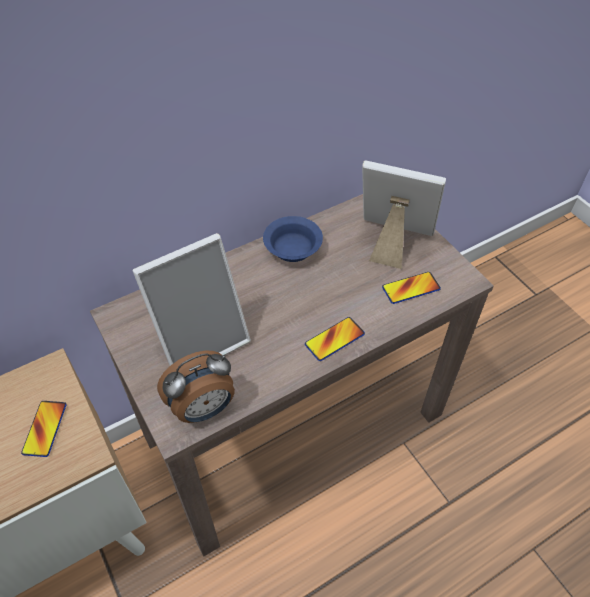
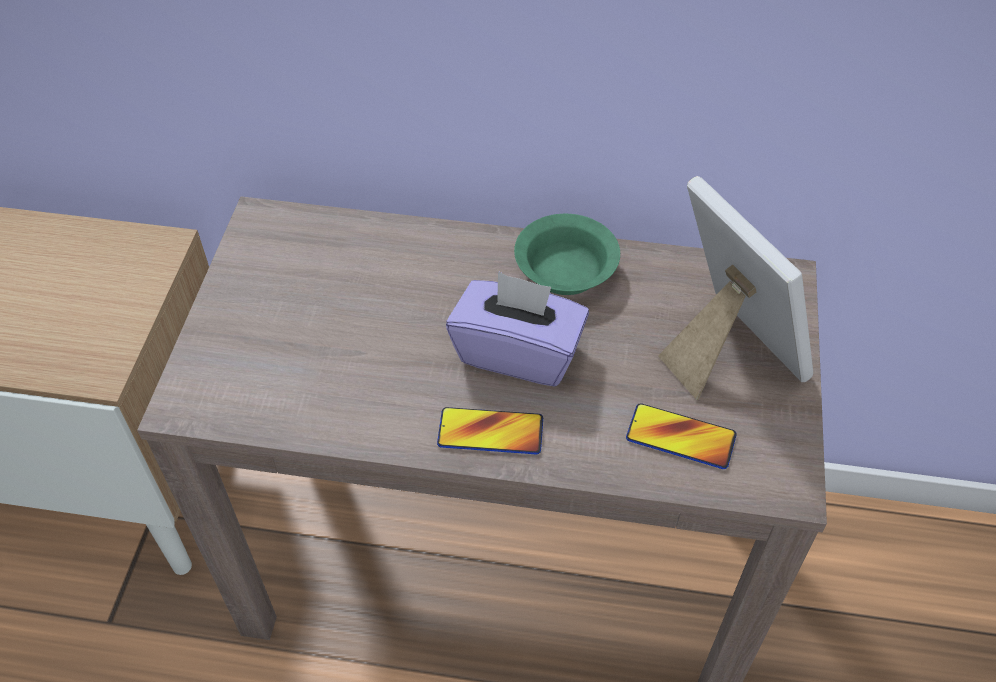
camera: 40 degrees right, 0 degrees up
phone [21,401,66,457] -> none
picture frame [132,233,251,366] -> none
alarm clock [157,351,235,423] -> none
blue bowl [263,216,323,262] -> green bowl [514,214,620,295]
none -> purple tissue box [446,271,589,387]

